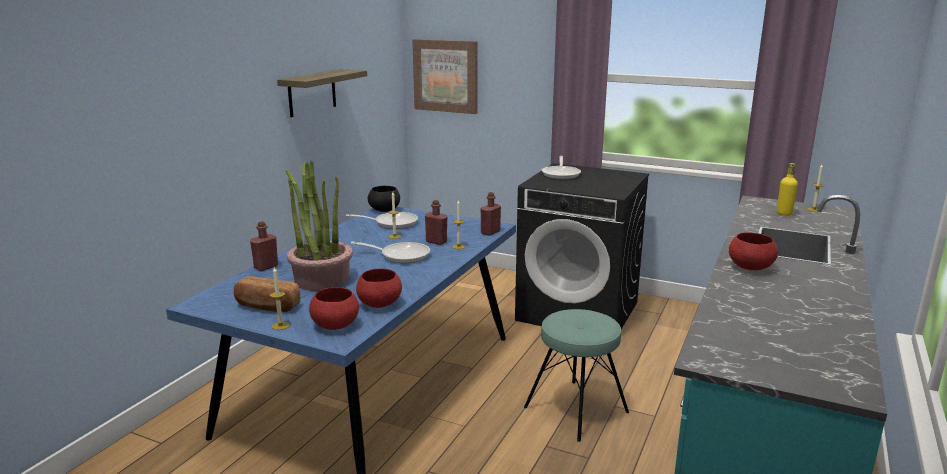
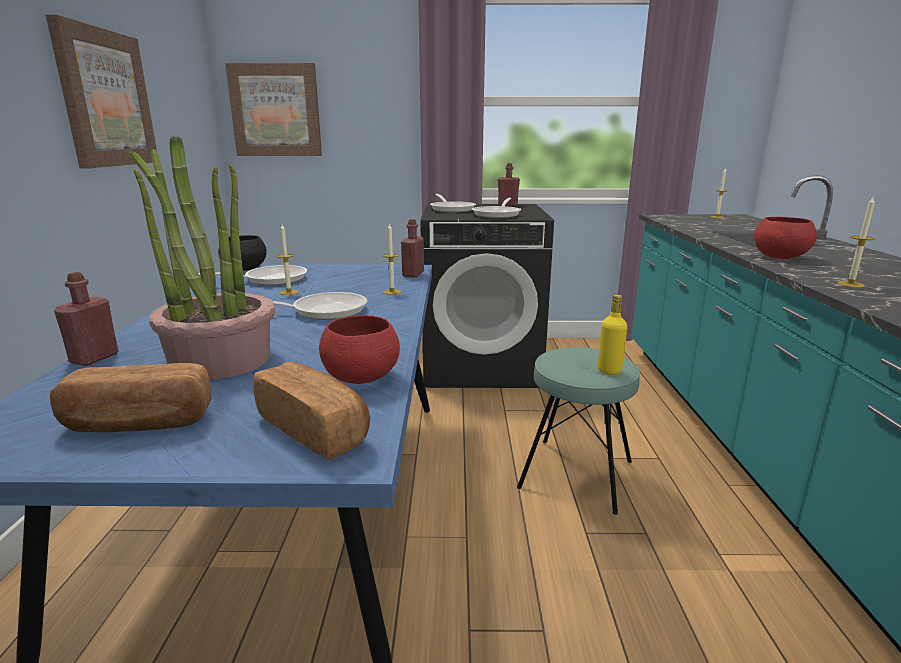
camera: 25 degrees left, 0 degrees up
candle [270,266,290,330] -> candle moved to [837,197,875,288]
shelf [277,69,367,117] -> picture [46,15,157,168]
red bowl [309,287,359,330] -> bread [253,362,370,459]
red bottle [425,200,447,245] -> red bottle moved to [498,163,520,207]
yellow bottle [777,163,798,216] -> yellow bottle moved to [598,295,628,375]
none -> frying pan [472,198,521,218]

